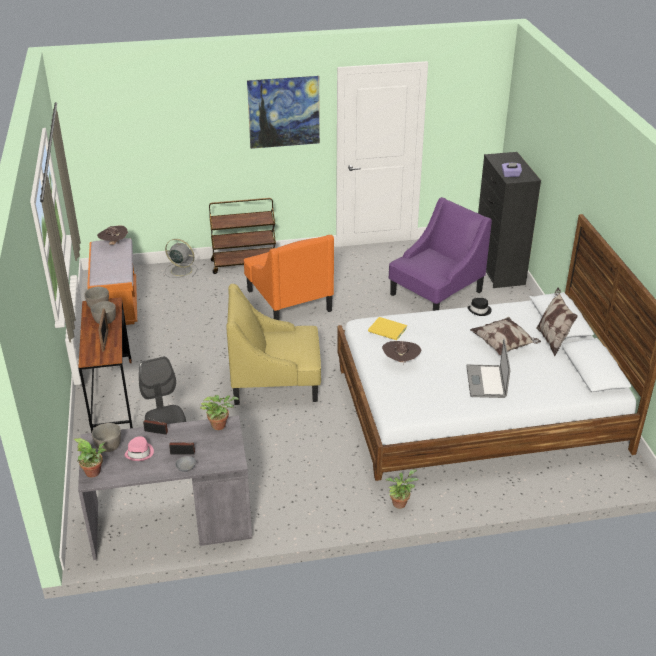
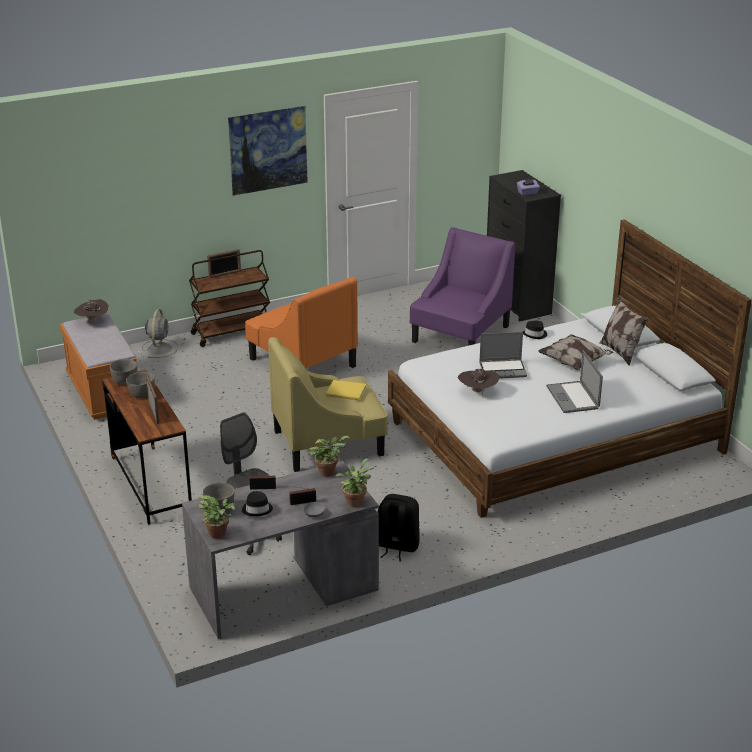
camera: 15 degrees left, 5 degrees down
pink hat [124,436,154,461] -> black hat [242,491,273,516]
grey fan [165,239,197,278] -> grey fan turned 90 degrees clockwise [142,309,178,358]
yellow book [368,317,407,340] -> yellow book moved to [326,380,366,400]
potted plant [386,469,418,509] -> potted plant moved to [335,458,374,508]
none -> picture frame [207,249,241,278]
none -> black backpack [378,494,420,561]
none -> laptop [479,332,527,379]

